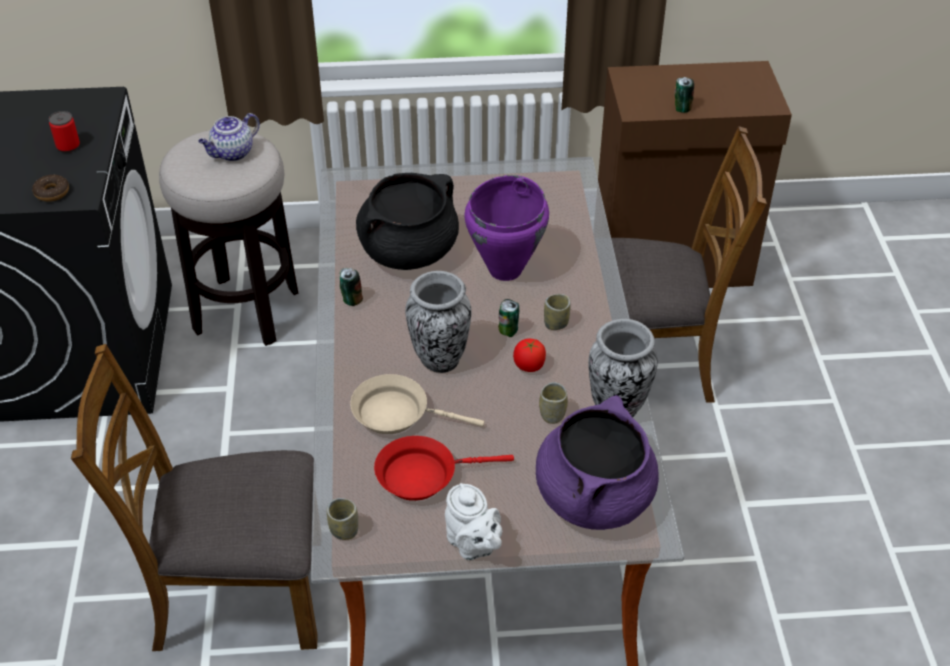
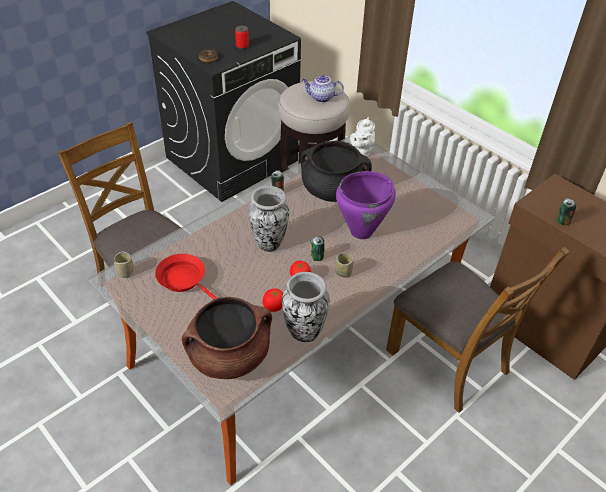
camera: 50 degrees right, 0 degrees up
beige frying pan [350,374,485,434] -> none
white teapot [445,483,502,560] -> white teapot moved to [350,117,375,157]
purple cooking pot [536,395,659,530] -> brown cooking pot [182,297,272,379]
cup [539,382,568,424] -> tomato [263,288,283,312]

